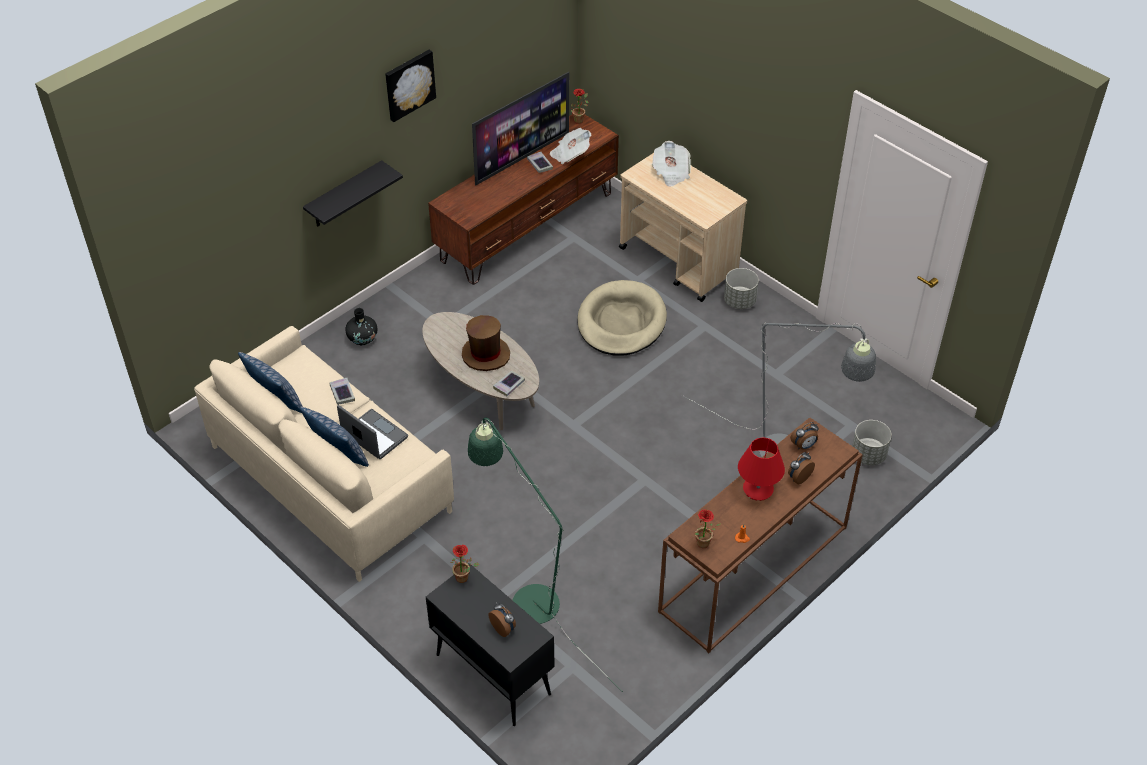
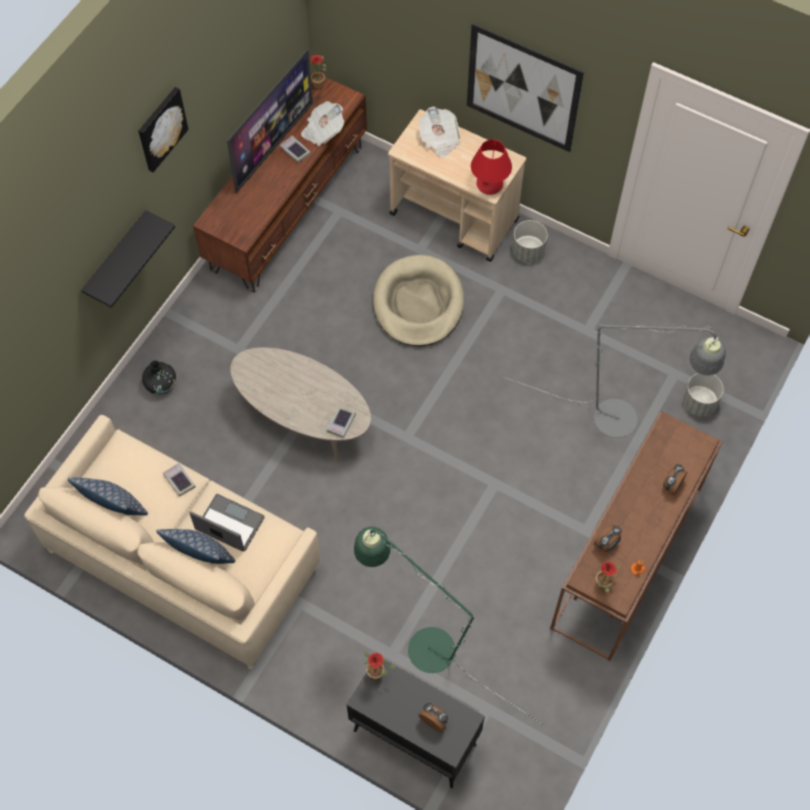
camera: 15 degrees left, 15 degrees up
brown hat [462,315,510,371] -> none
red table lamp [738,438,785,501] -> red table lamp moved to [471,140,512,195]
alarm clock [790,422,819,449] -> alarm clock moved to [594,524,622,552]
none -> picture [467,23,584,152]

